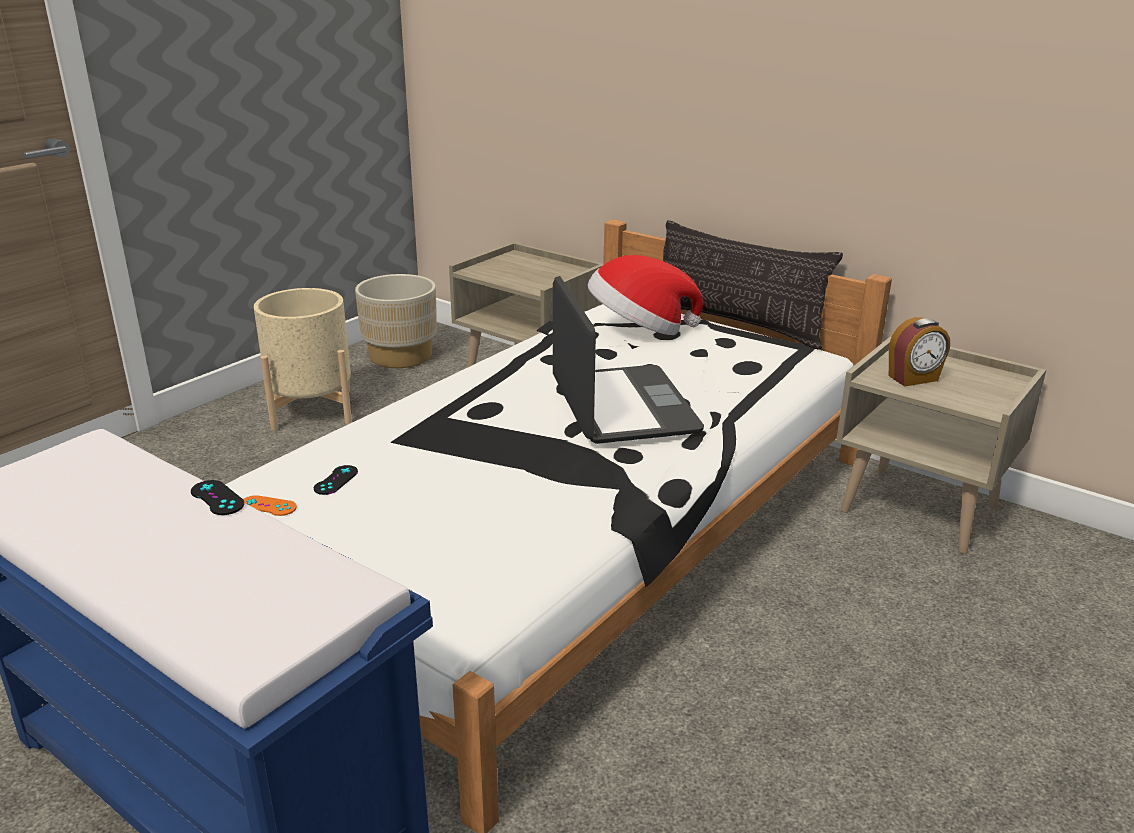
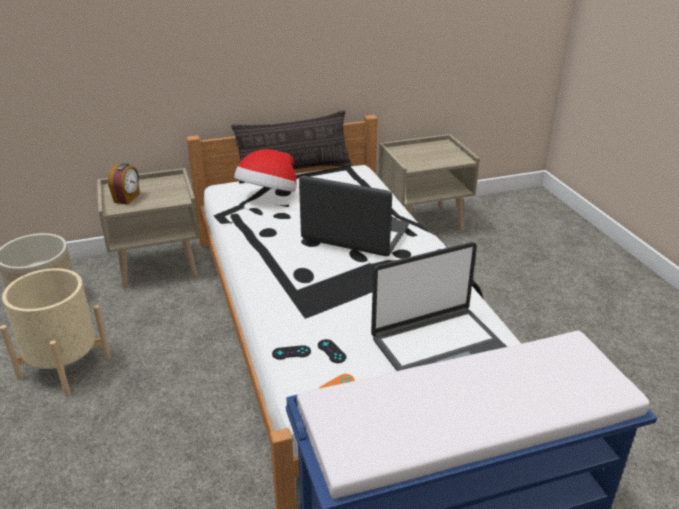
camera: 55 degrees left, 5 degrees up
black game controller [191,480,244,515] -> black game controller moved to [272,345,311,360]
alarm clock [889,317,950,387] -> alarm clock moved to [108,163,139,205]
none -> laptop [371,242,507,371]

